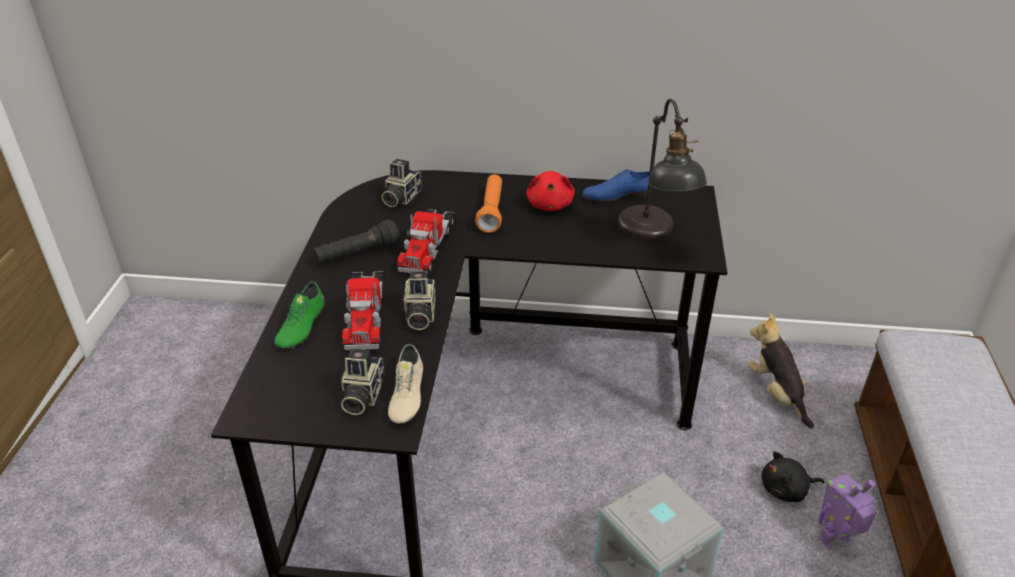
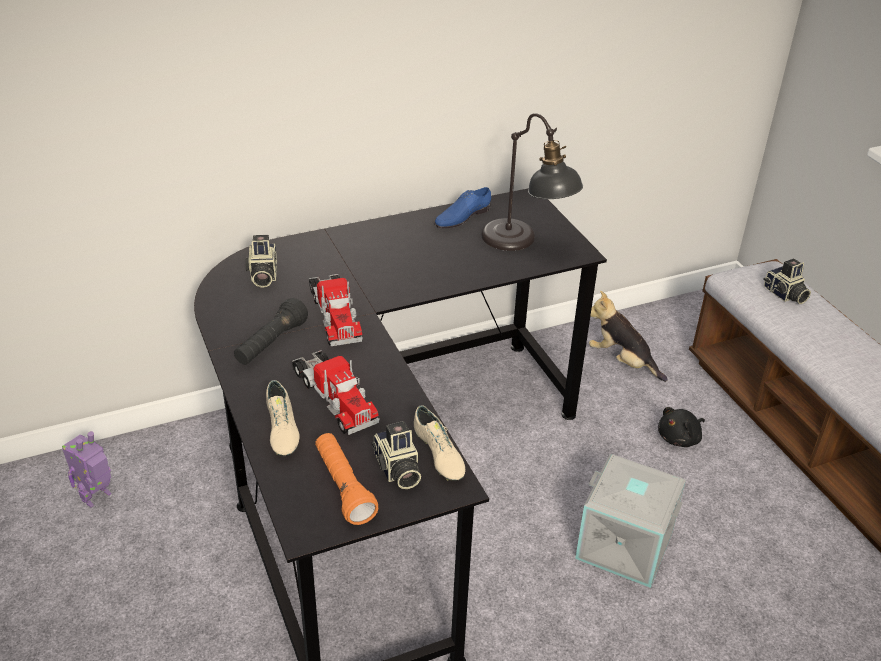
camera: 30 degrees left, 0 degrees up
green shoe [274,281,324,349] -> beige shoe [266,380,300,456]
camera [401,271,436,330] -> camera moved to [763,259,811,304]
orange flashlight [475,174,502,233] -> orange flashlight moved to [315,433,378,525]
red plush toy [526,171,575,211] -> none
toy robot [818,474,877,550] -> toy robot moved to [62,431,111,508]

